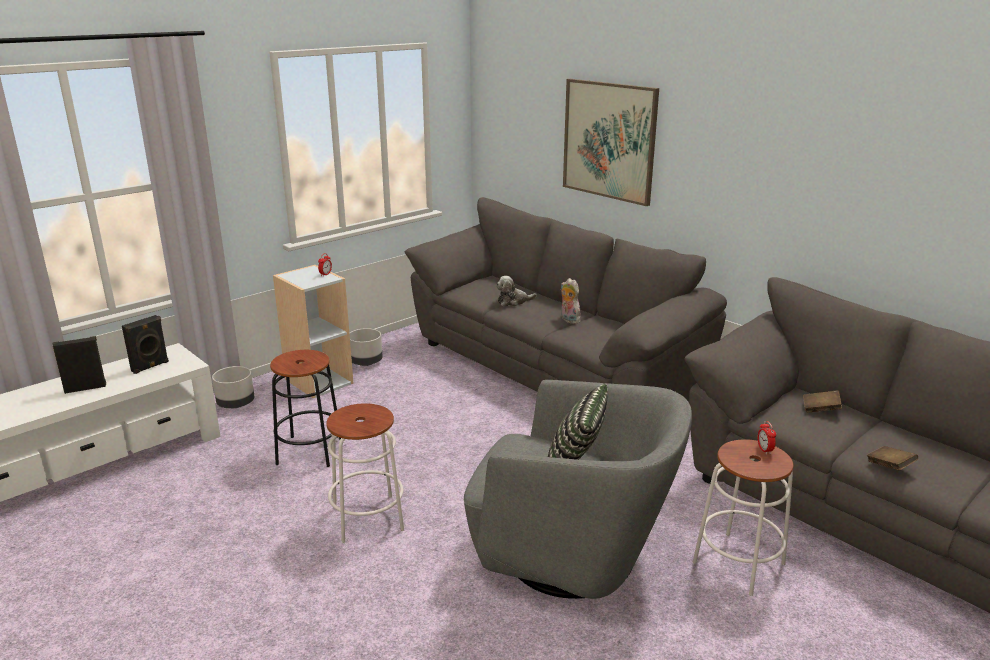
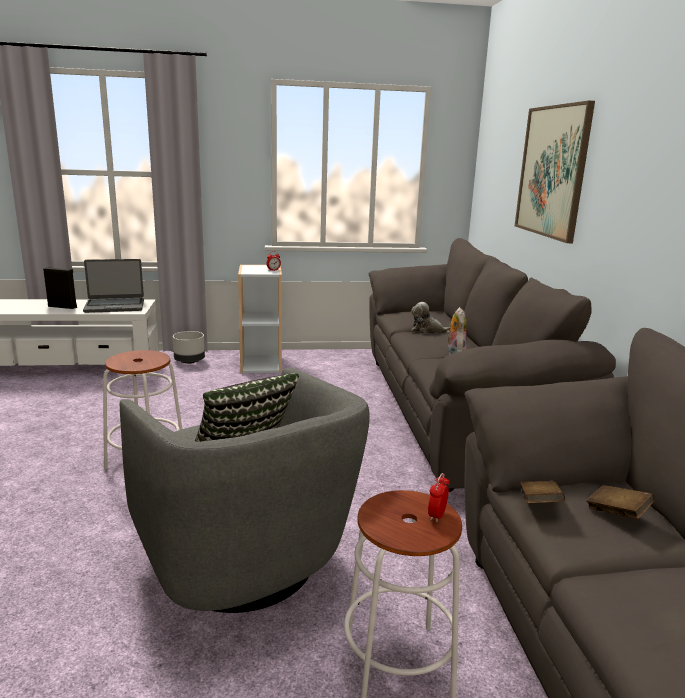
camera: 35 degrees right, 5 degrees down
black speaker [122,315,169,374] -> laptop [83,259,144,313]
black stool [270,350,341,467] -> none
grey planter [350,328,383,366] -> none
brown book [867,446,918,470] -> brown book moved to [520,481,565,503]

